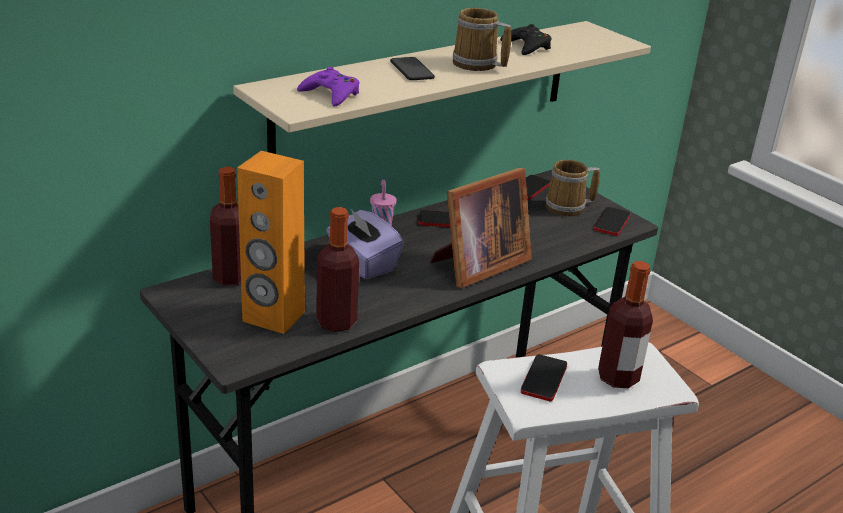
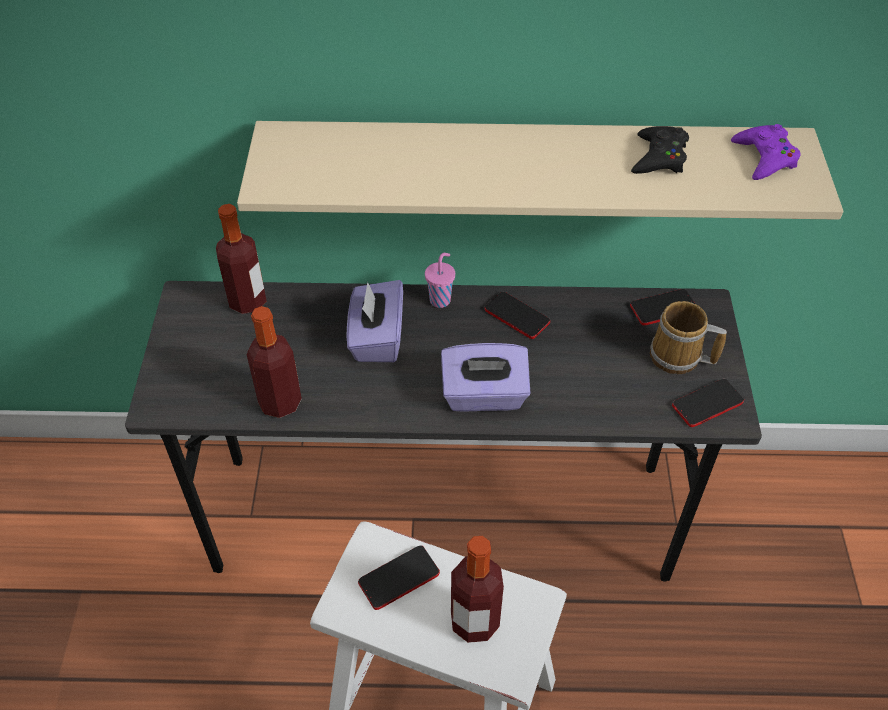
camera: 40 degrees right, 20 degrees up
orange speaker [237,151,305,334] -> none
purple game controller [297,67,359,107] -> purple game controller moved to [731,124,800,180]
phone [390,57,435,80] -> none
picture frame [430,168,532,288] -> purple tissue box [441,343,530,412]
mug [453,8,511,71] -> none

